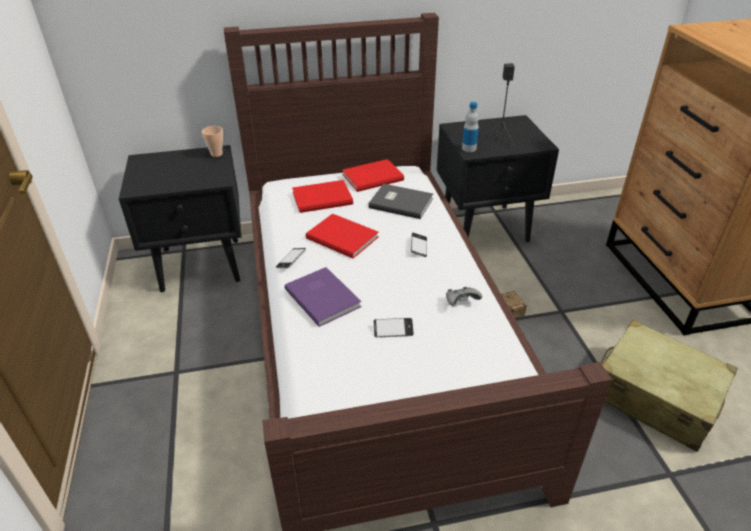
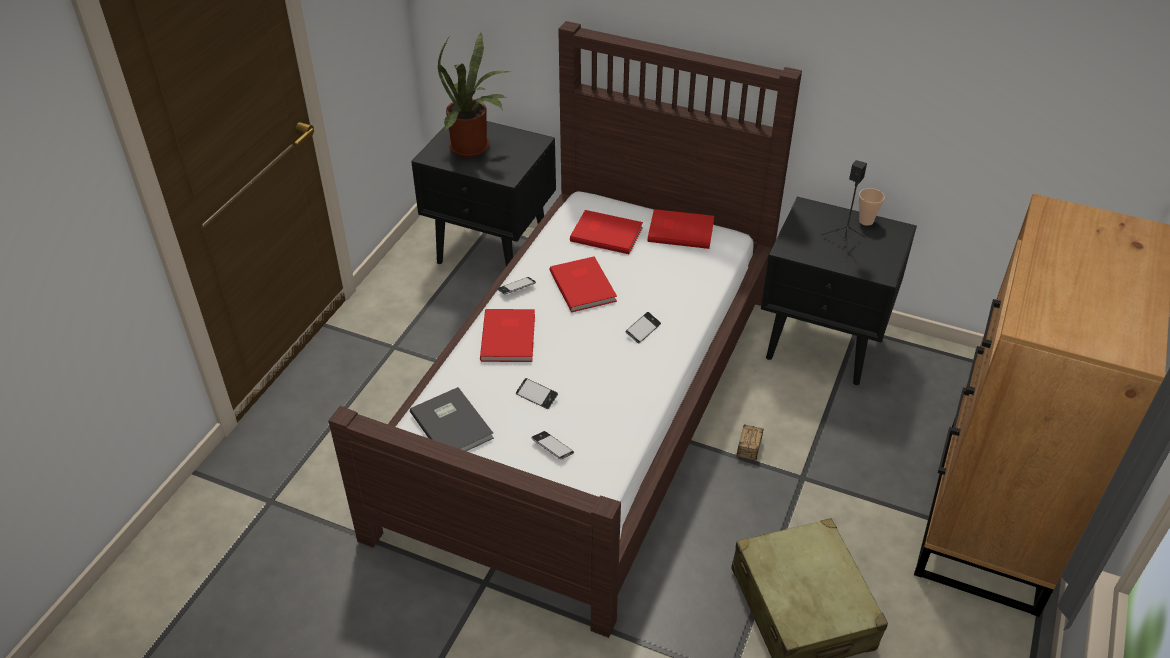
camera: 35 degrees right, 5 degrees up
cup [202,126,223,157] -> cup moved to [859,188,885,226]
purple book [284,267,362,327] -> red book [480,309,535,362]
grey book [368,184,433,219] -> grey book moved to [410,387,494,451]
grey game controller [446,287,482,306] -> none
bottle [462,102,479,152] -> none
none -> potted plant [438,32,510,157]
none -> phone [532,431,574,459]

